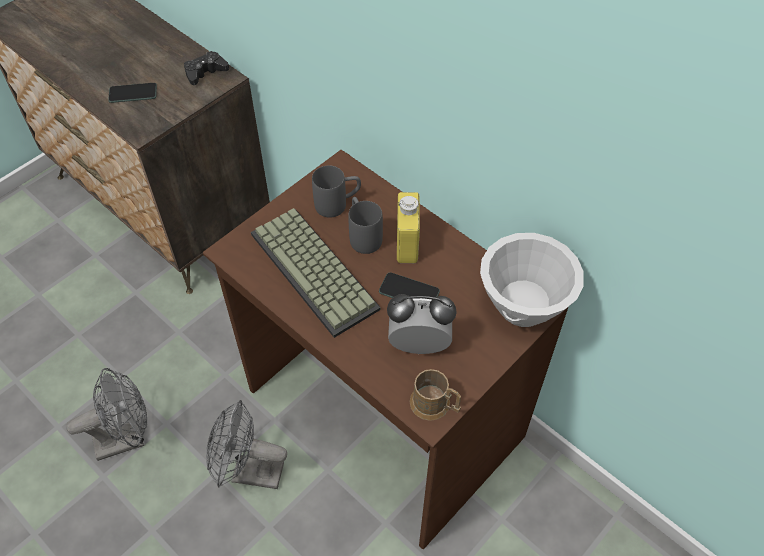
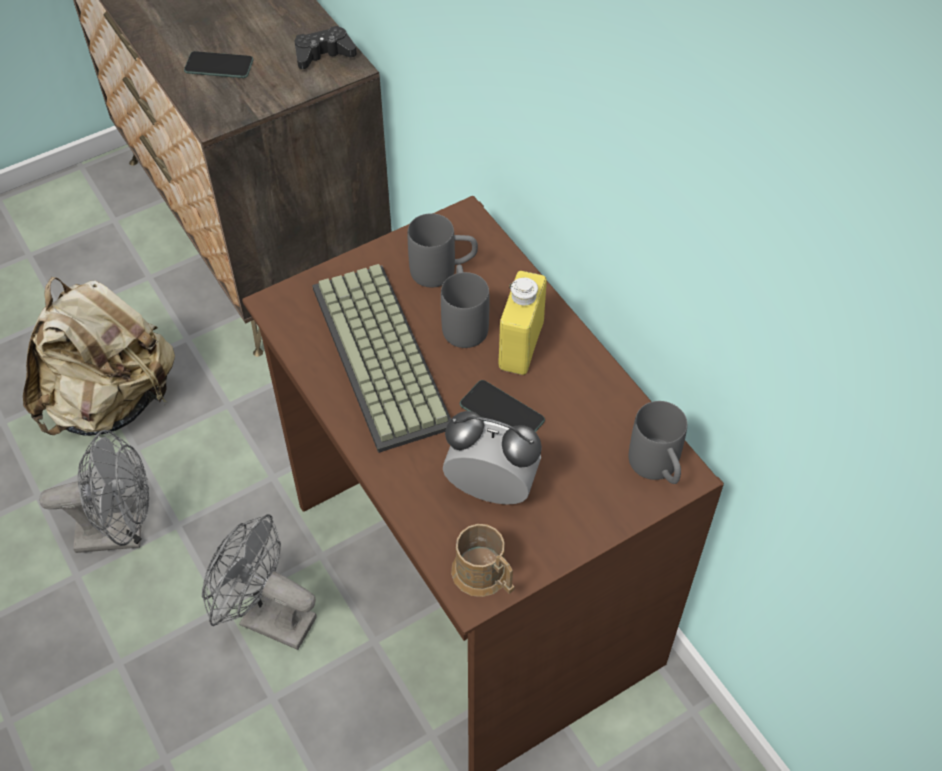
camera: 15 degrees right, 0 degrees up
white bowl [480,233,584,327] -> grey mug [629,401,687,484]
none -> beige backpack [23,277,175,436]

